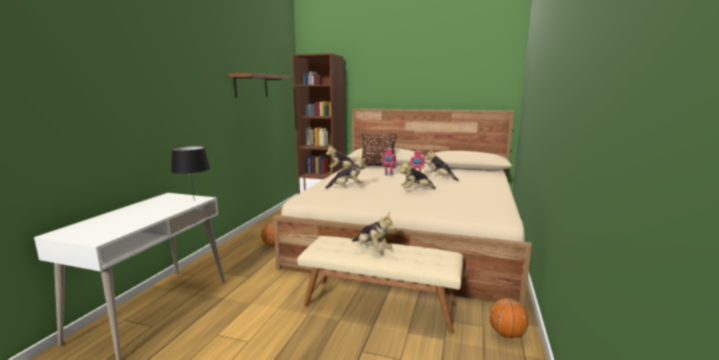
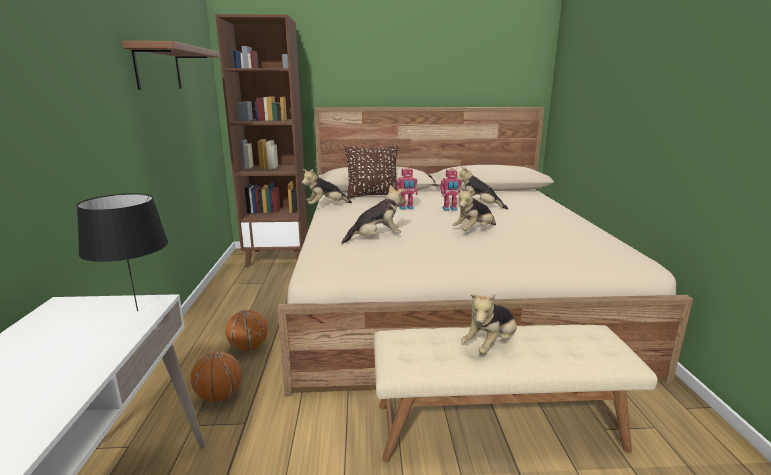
camera: 20 degrees left, 5 degrees up
plush toy [352,211,396,252] -> plush toy turned 105 degrees clockwise [461,294,517,354]
basketball [489,298,529,338] -> basketball moved to [191,351,242,402]

